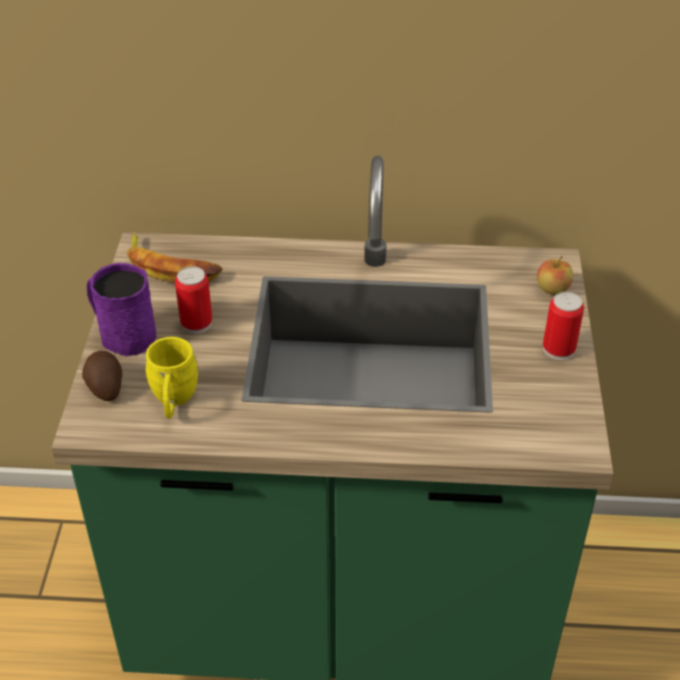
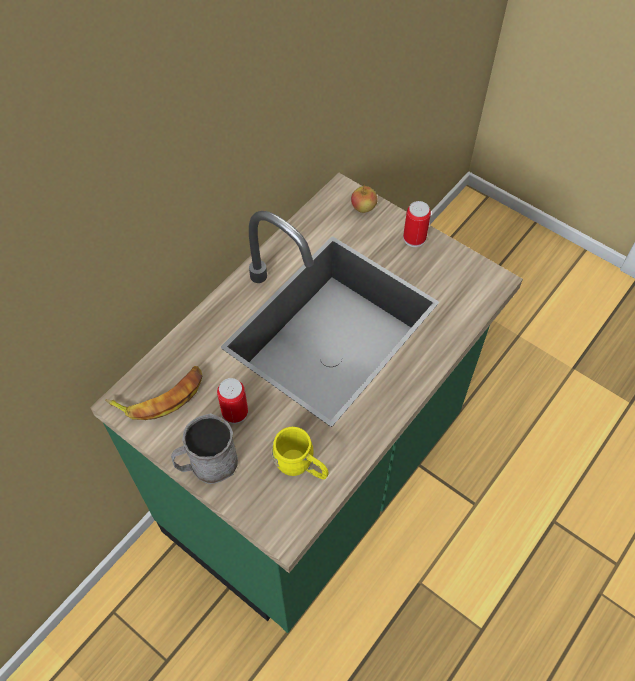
camera: 55 degrees left, 15 degrees up
potato [82,351,122,401] -> none
purple mug [87,263,156,356] -> grey mug [171,413,238,484]

